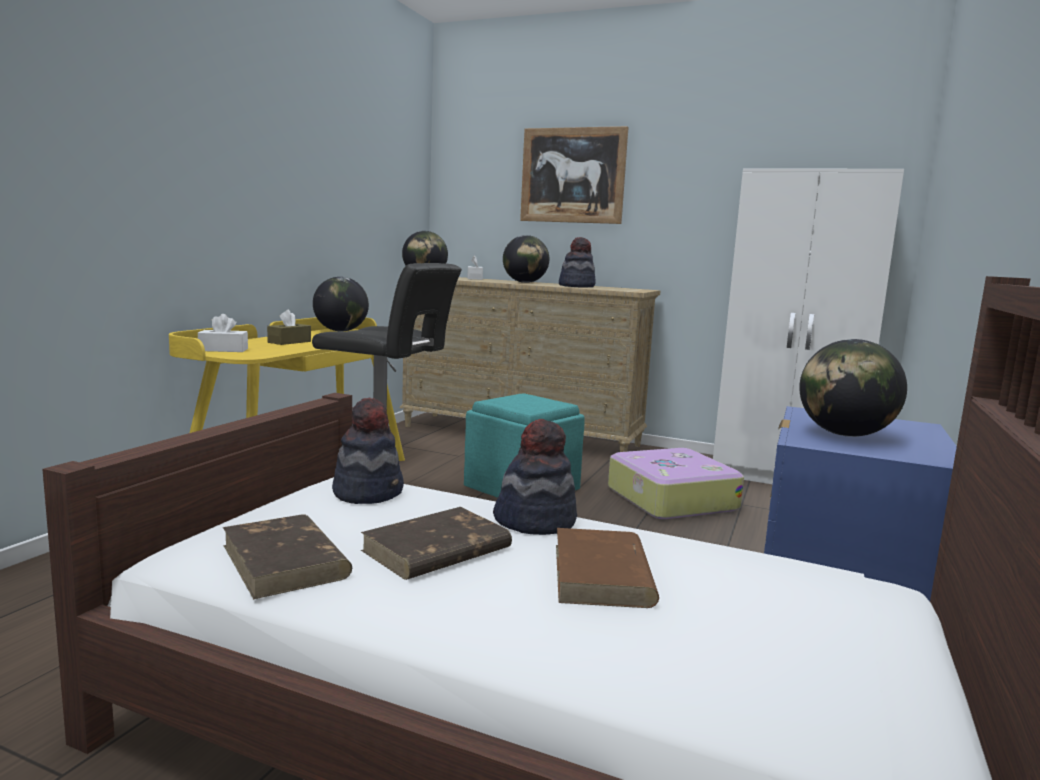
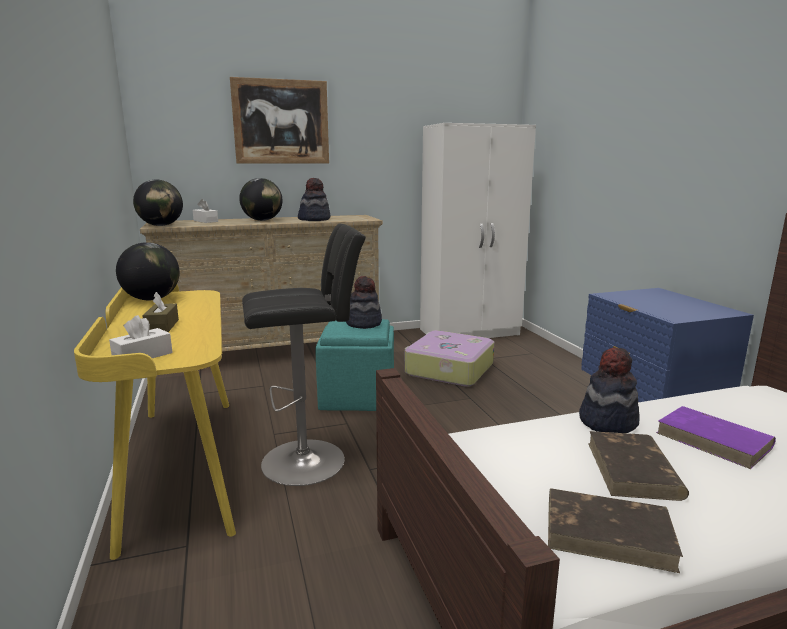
camera: 40 degrees left, 5 degrees up
hat [332,397,404,504] -> hat moved to [346,276,382,329]
brown book [556,528,659,608] -> purple book [656,406,776,469]
globe [799,339,907,437] -> none

